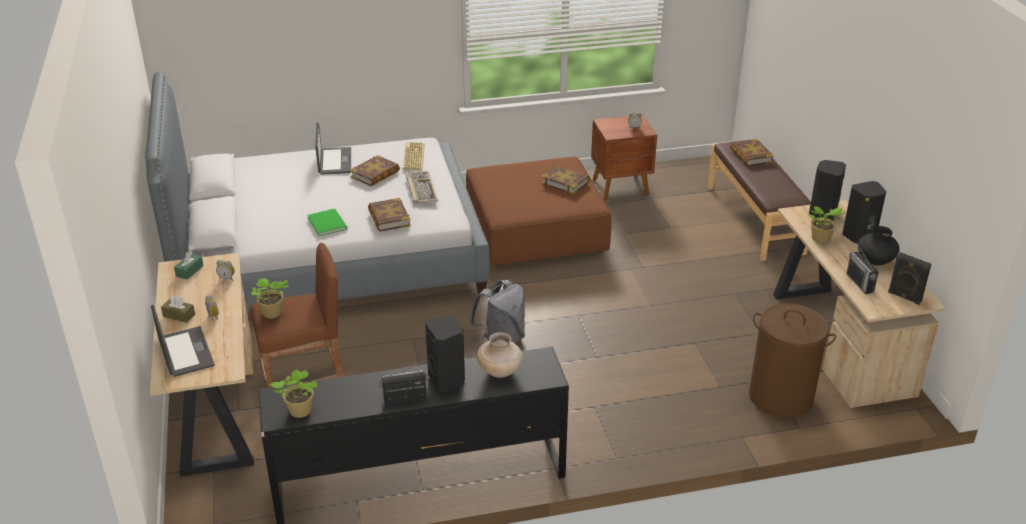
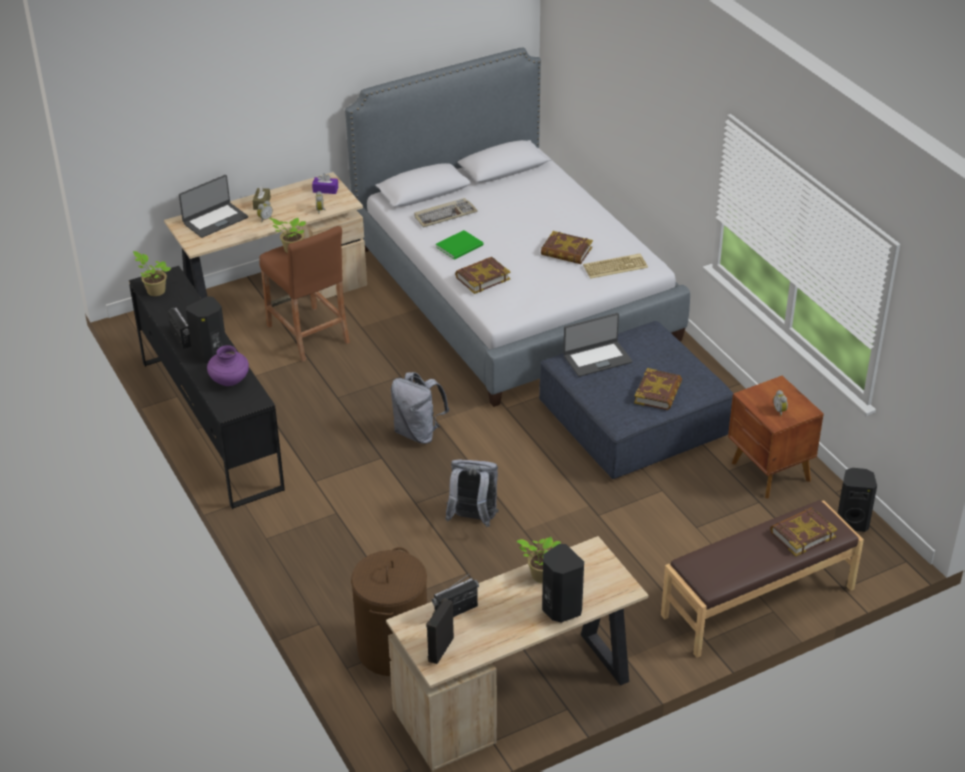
camera: 75 degrees right, 5 degrees up
green tissue box [174,251,204,280] -> purple tissue box [312,173,338,194]
laptop [315,122,351,175] -> laptop moved to [563,313,633,377]
keyboard [406,171,438,204] -> keyboard moved to [414,198,478,228]
brown ottoman [466,157,612,267] -> blue ottoman [539,321,733,479]
beige vase [477,332,523,378] -> purple vase [207,345,249,386]
black speaker [809,160,846,220] -> black speaker moved to [838,468,877,532]
black vase [858,226,899,266] -> none
none -> grey backpack [445,459,499,527]

